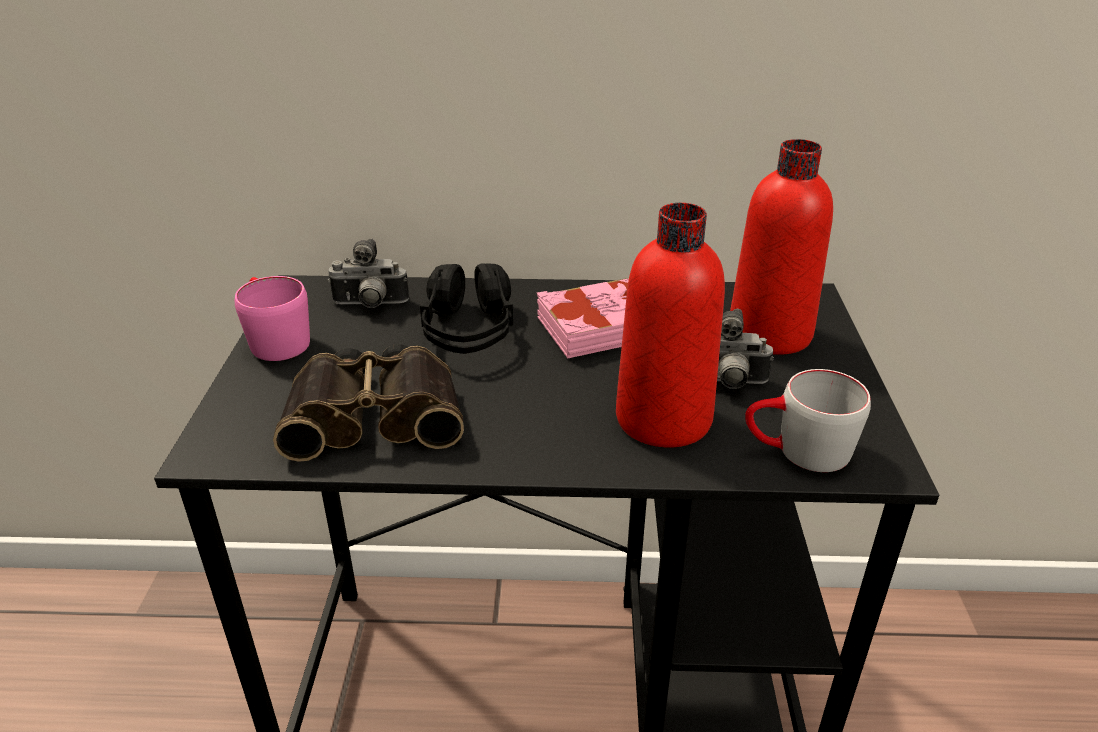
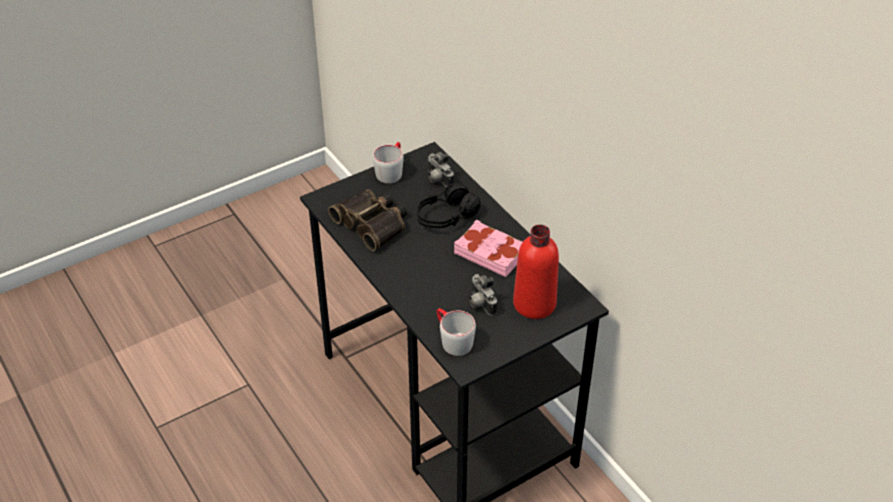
camera: 55 degrees right, 10 degrees up
pink mug [235,276,310,361] -> grey mug [373,142,404,184]
red bottle [616,203,725,448] -> none

